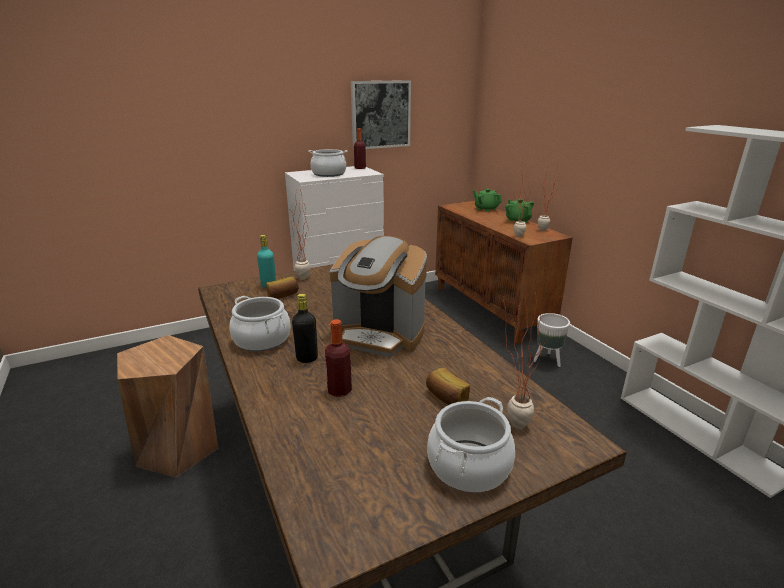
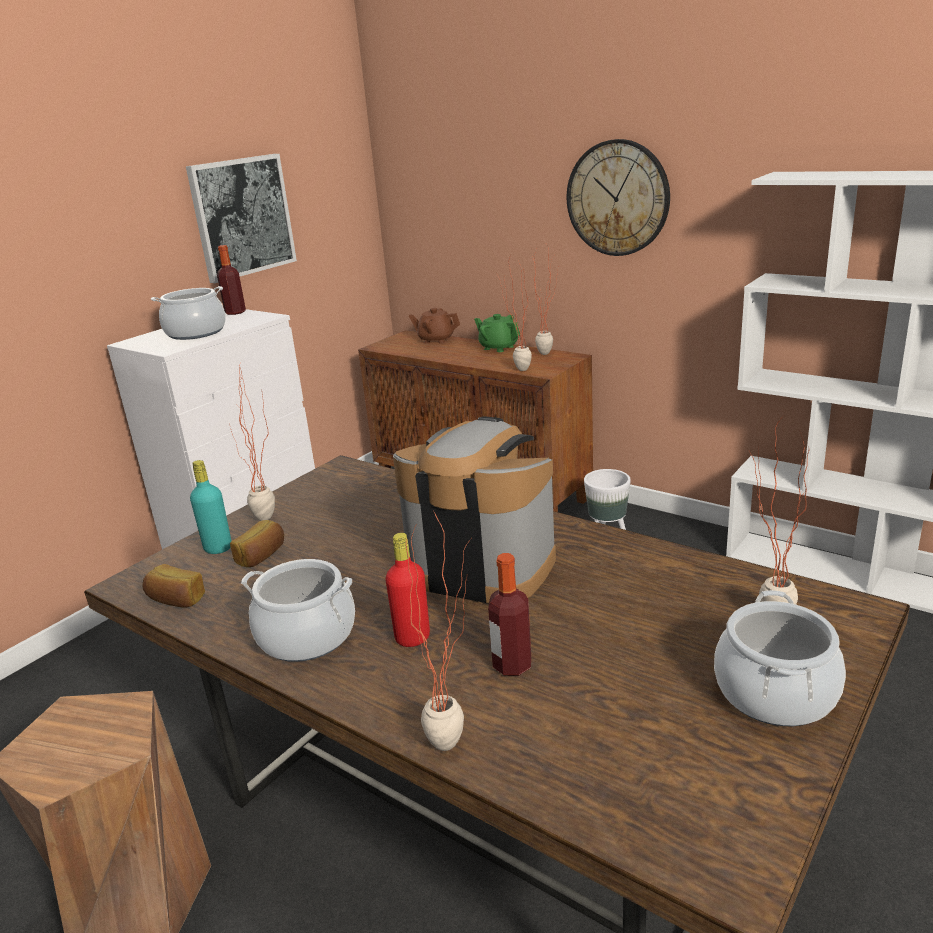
camera: 25 degrees left, 0 degrees up
black bottle [292,294,318,363] -> red bottle [385,533,430,647]
coffee machine [330,236,427,357] -> coffee machine turned 150 degrees counterclockwise [393,417,556,603]
bread [426,368,470,405] -> bread moved to [142,564,205,608]
green teapot [473,189,502,212] -> brown teapot [409,308,460,344]
none -> potted plant [406,510,471,751]
none -> wall clock [567,139,670,256]

